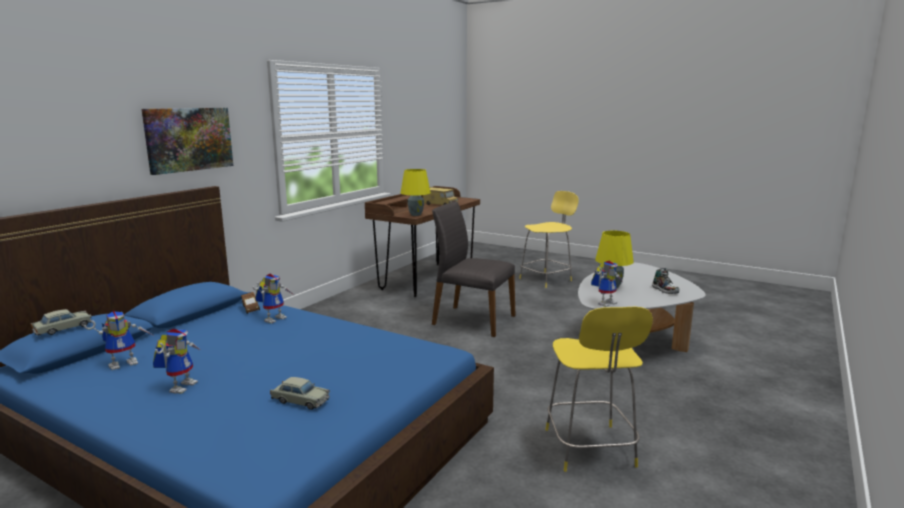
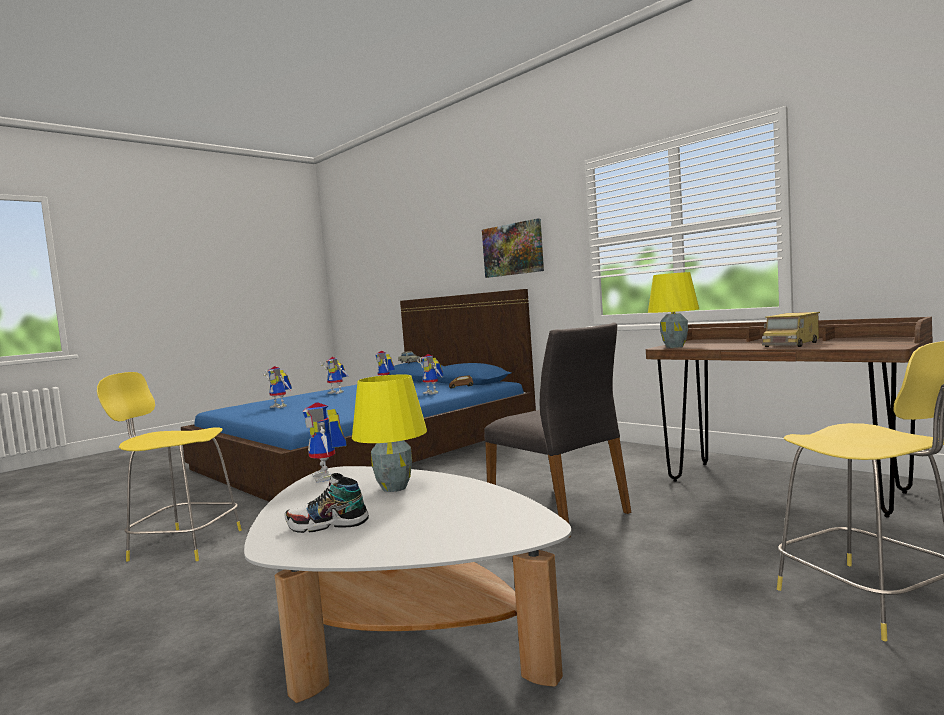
camera: 105 degrees right, 10 degrees down
beige toy car [270,377,330,410] -> toy robot [263,366,292,408]
grey chair [432,202,515,337] -> grey chair turned 105 degrees clockwise [484,322,632,538]

